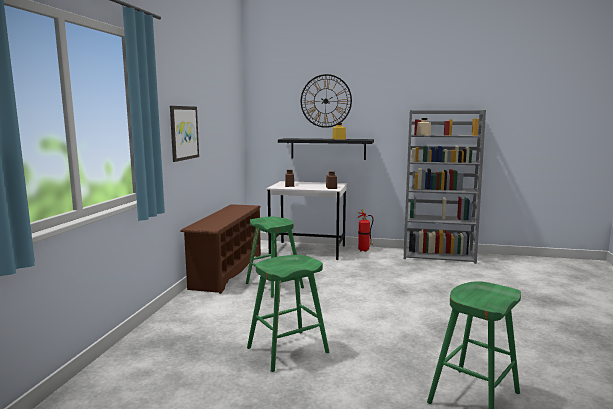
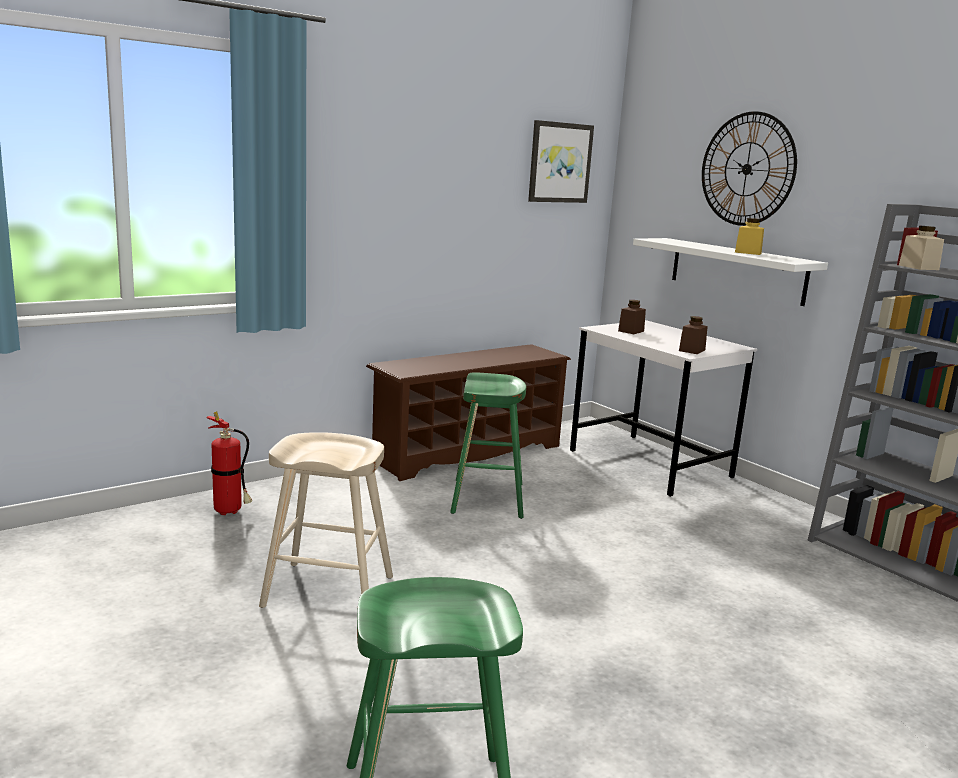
camera: 40 degrees right, 5 degrees up
picture [170,106,199,162] -> picture moved to [528,120,594,203]
green stool [247,255,329,372] -> beige stool [259,432,393,608]
black shelf [278,138,374,160] -> white shelf [633,238,828,306]
fire extinguisher [357,209,374,252] -> fire extinguisher moved to [207,411,252,515]

